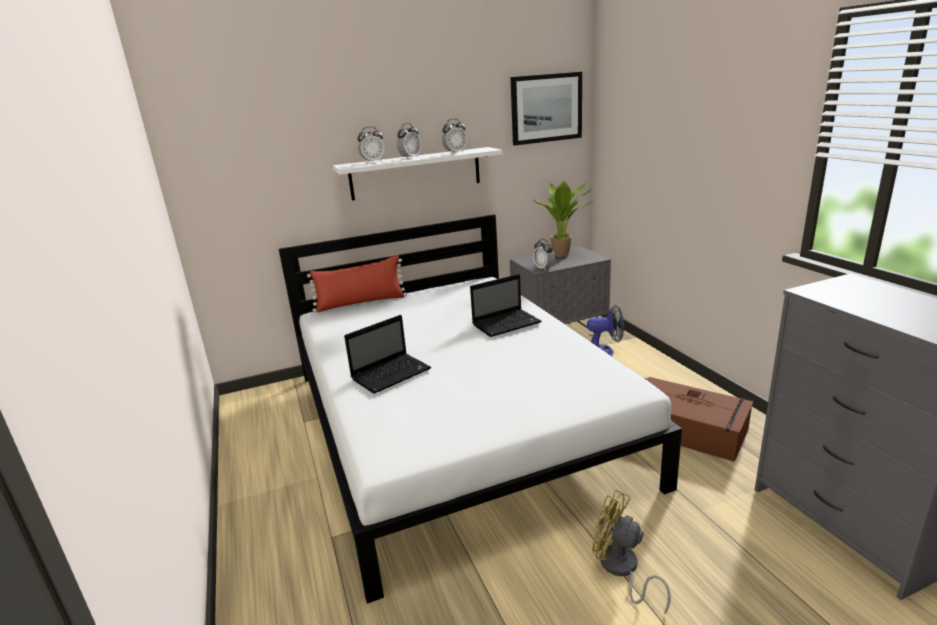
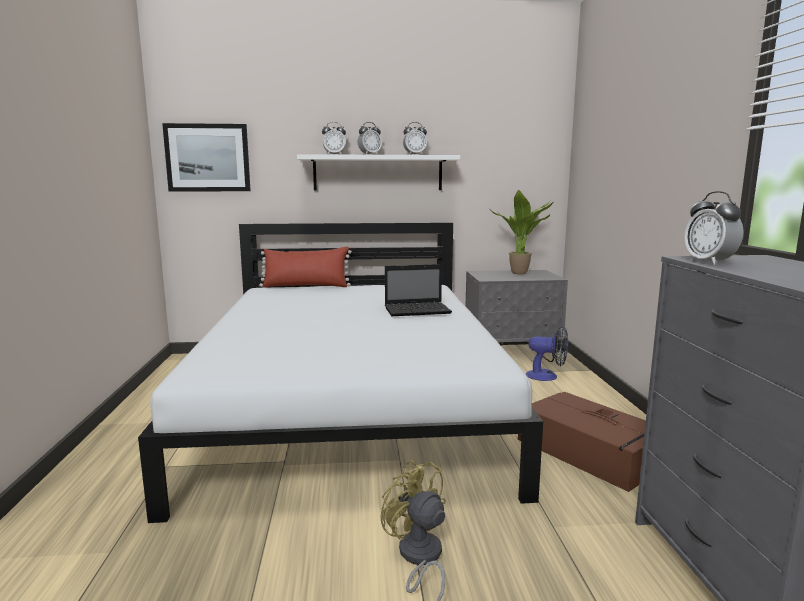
camera: 15 degrees right, 10 degrees down
laptop [344,315,431,394] -> none
picture [511,72,582,145] -> picture moved to [162,123,251,191]
alarm clock [533,239,555,271] -> alarm clock moved to [684,191,744,265]

